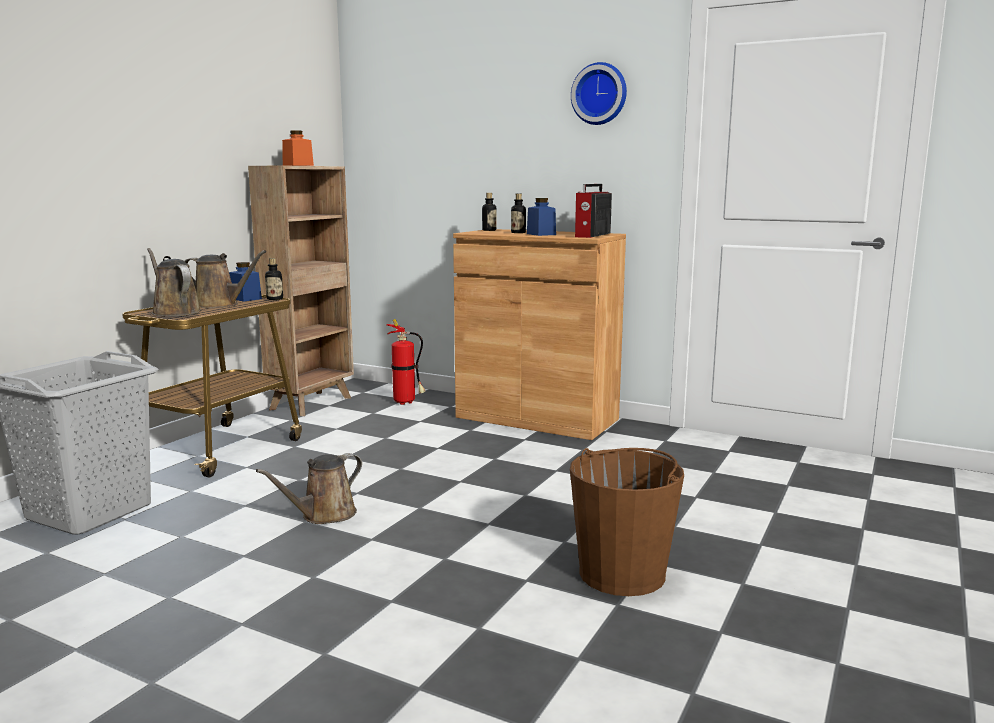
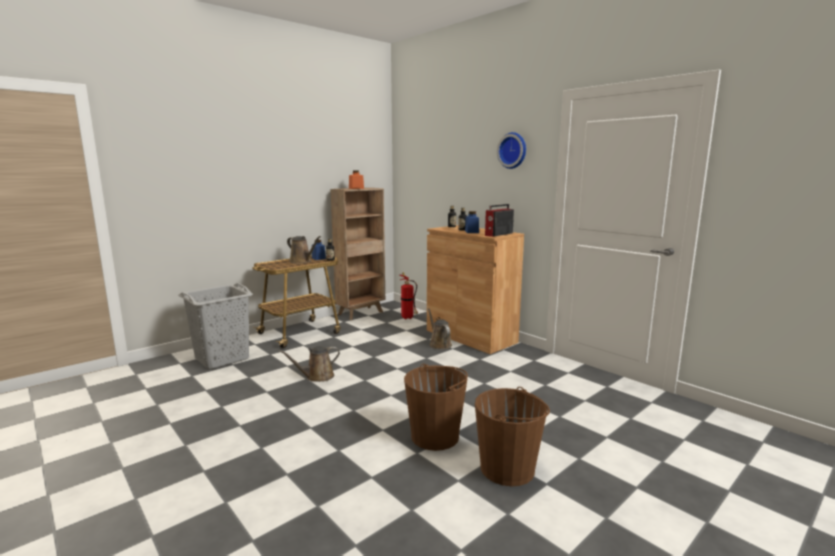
camera: 20 degrees right, 0 degrees up
brown watering can [147,248,201,316] -> brown watering can moved to [428,308,452,350]
none -> brown bucket [475,387,550,487]

